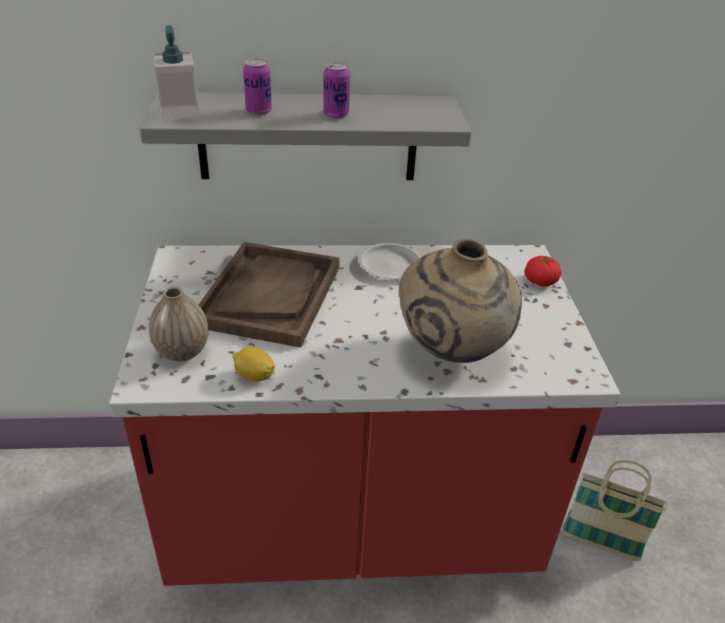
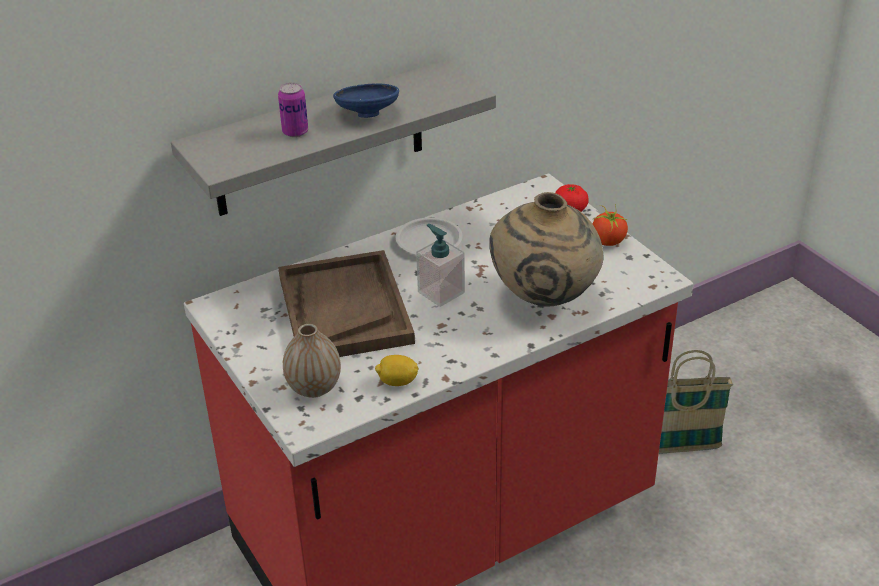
camera: 25 degrees left, 0 degrees up
soap dispenser [153,25,199,121] -> soap dispenser moved to [416,224,465,307]
can [323,62,350,119] -> blue bowl [333,84,399,118]
none -> tomato [593,205,628,246]

